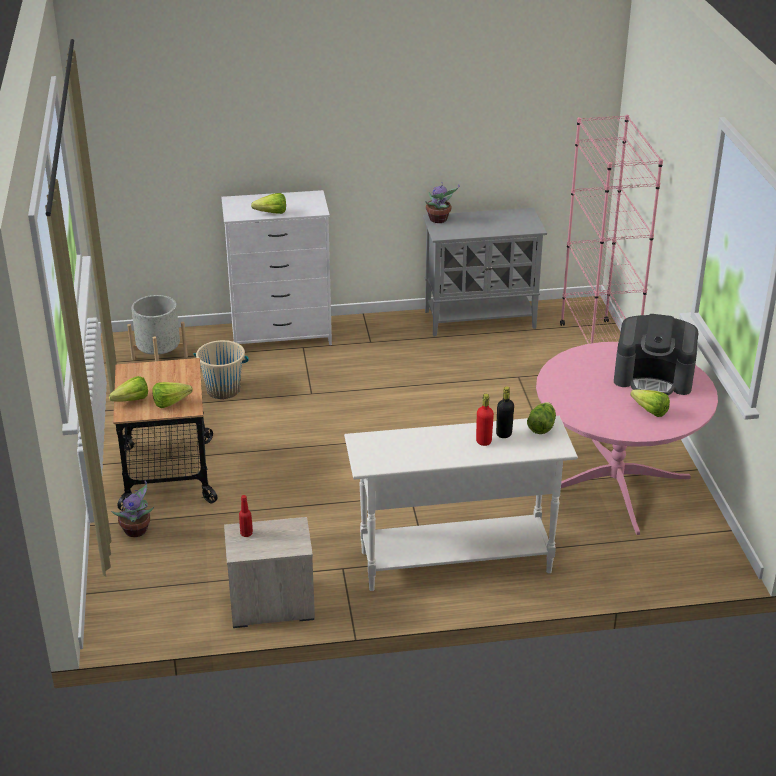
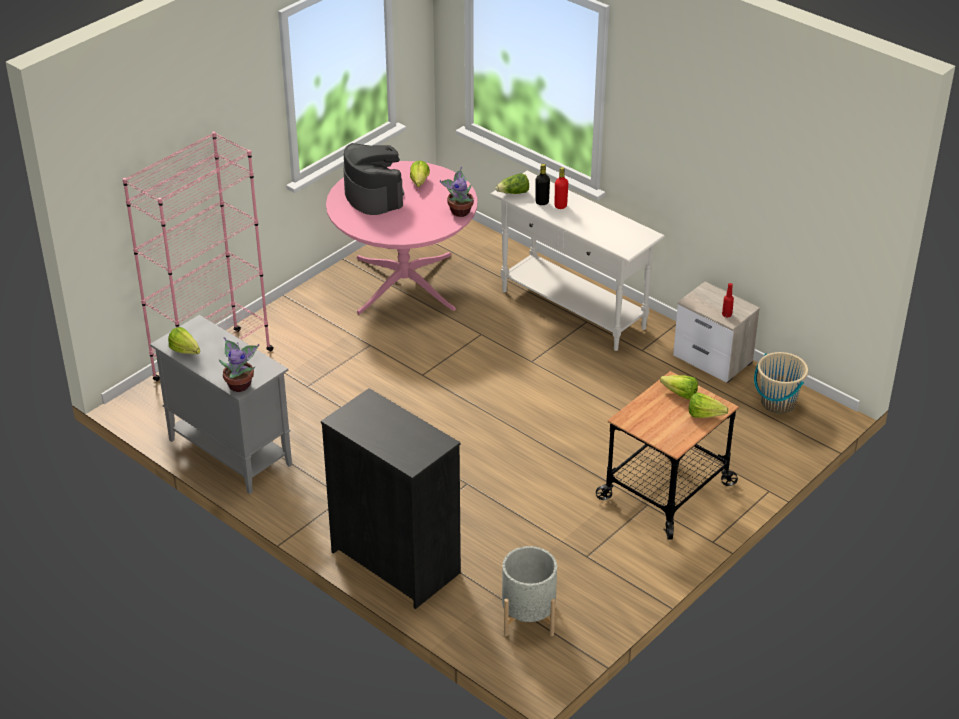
camera: 130 degrees left, 5 degrees up
potted plant [111,481,154,537] -> potted plant moved to [440,167,474,217]
beige bucket [194,340,249,399] -> beige bucket moved to [754,352,808,413]
white dresser [221,190,332,345] -> black dresser [321,388,461,609]
lettuce [251,193,286,214] -> lettuce moved to [168,327,200,354]

